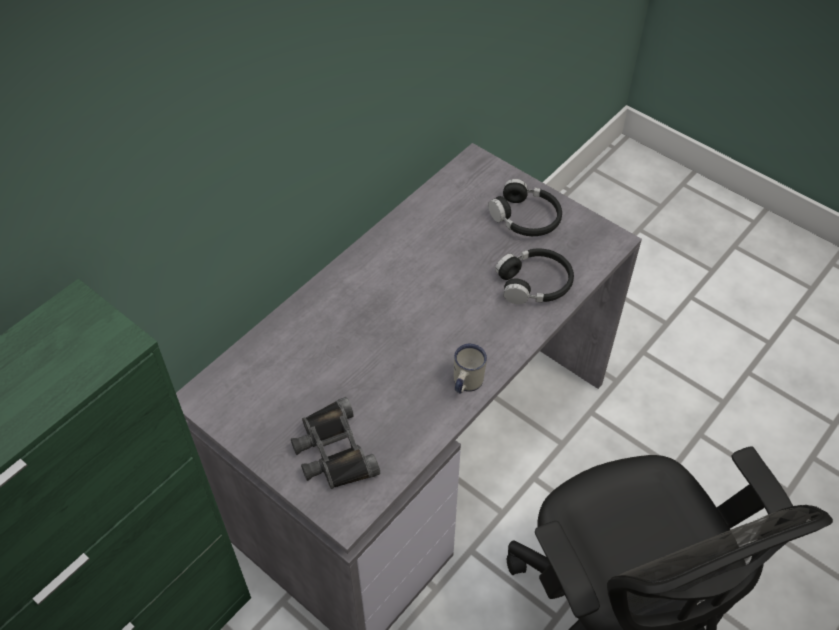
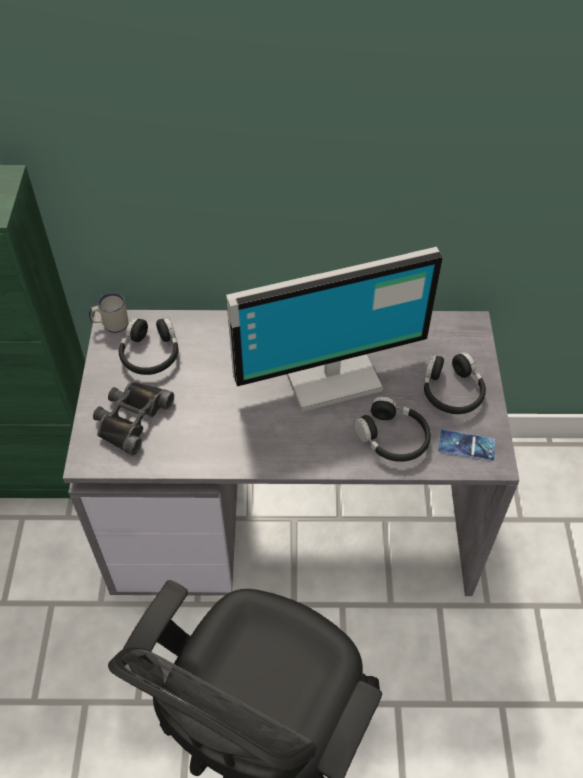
camera: 50 degrees right, 0 degrees up
white mug [454,344,487,393] -> white mug moved to [89,292,128,333]
none -> black headphones [119,317,179,375]
none -> monitor [226,247,443,412]
none -> phone [438,429,496,461]

